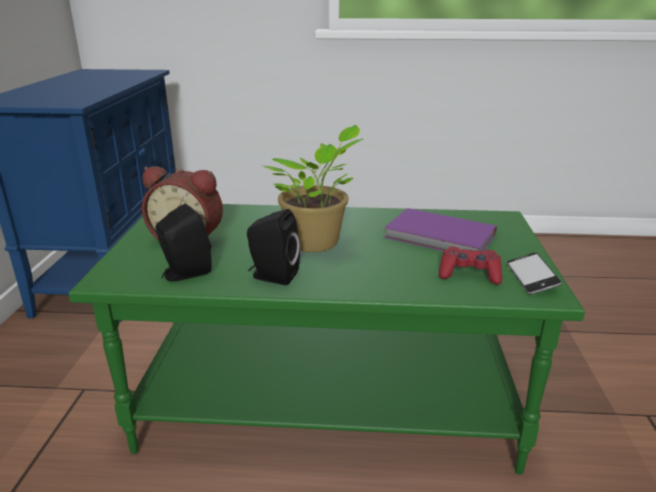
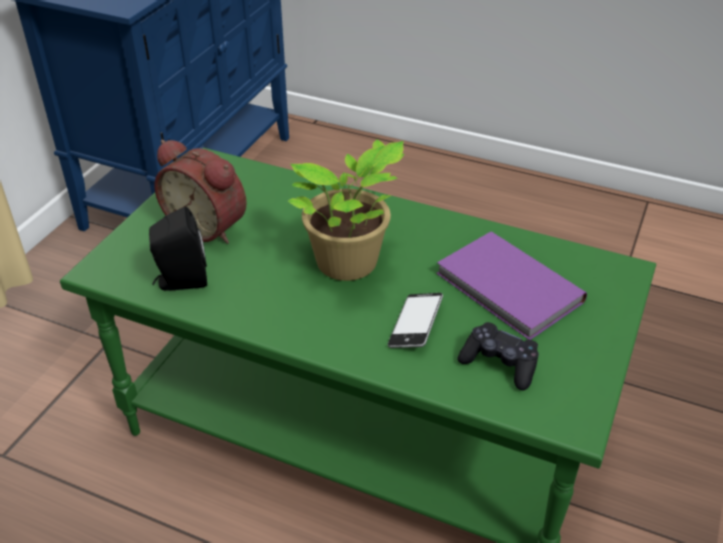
camera: 20 degrees right, 15 degrees up
black speaker [247,209,300,285] -> none
red game controller [439,247,502,284] -> black game controller [457,322,539,391]
phone [507,252,562,295] -> phone moved to [388,293,443,348]

